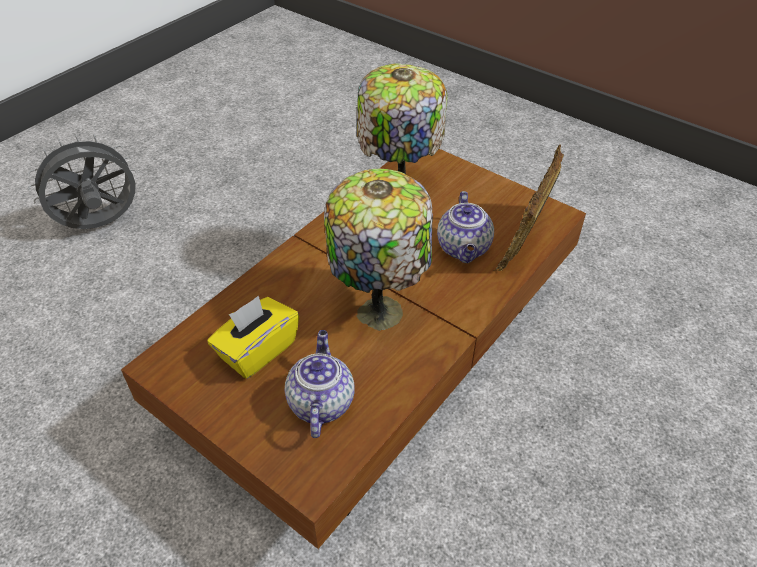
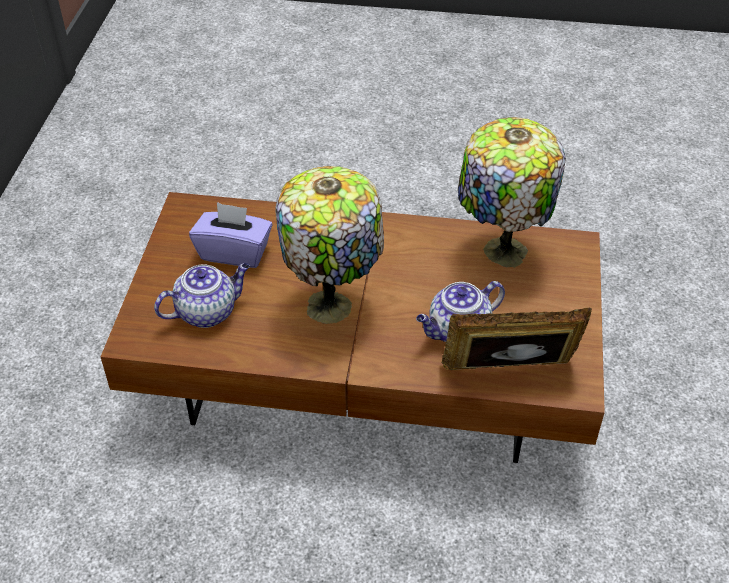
camera: 60 degrees right, 0 degrees up
grey fan [28,134,137,229] -> none
yellow tissue box [208,296,299,379] -> purple tissue box [189,202,273,268]

